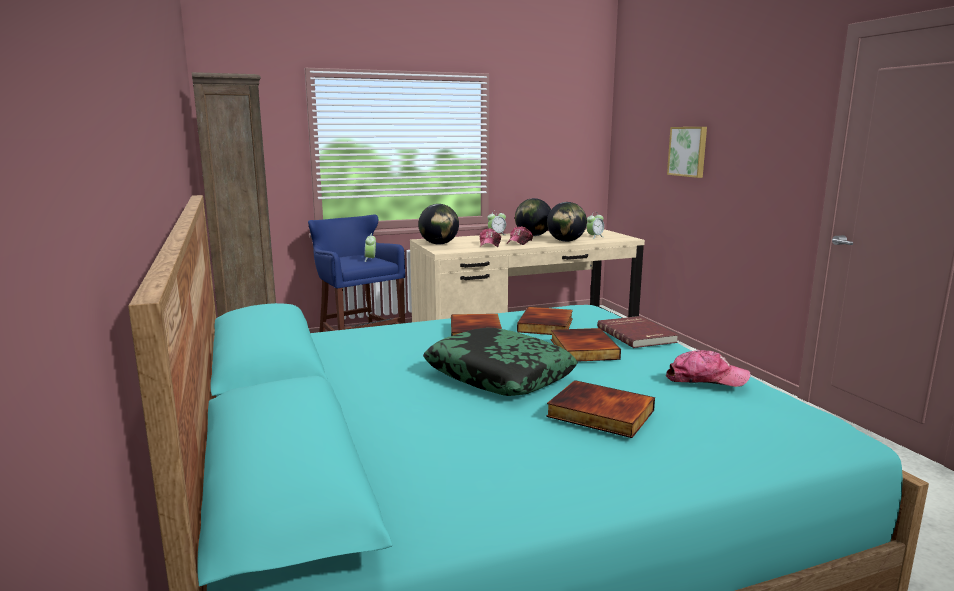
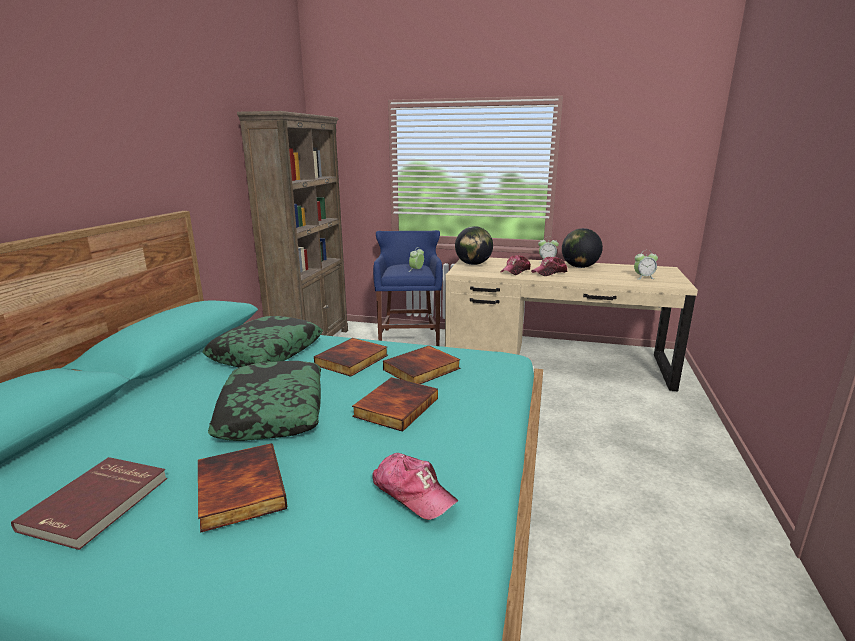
camera: 35 degrees right, 5 degrees up
globe [547,202,587,242] -> none
red book [597,316,678,348] -> red book moved to [11,457,167,550]
picture [667,127,707,178] -> none
none -> pillow [202,316,323,367]

